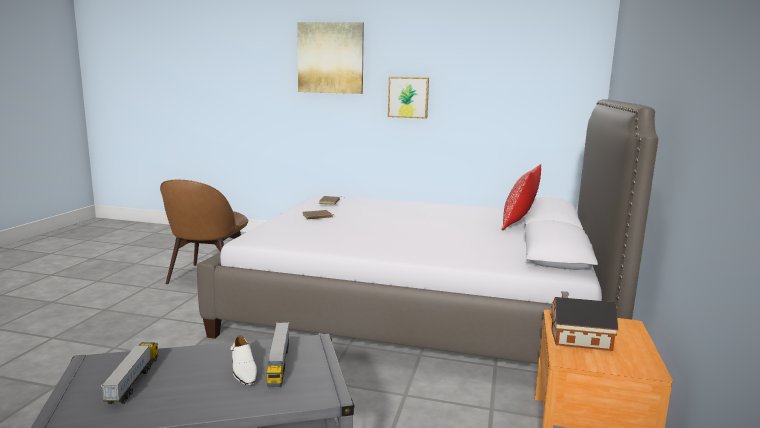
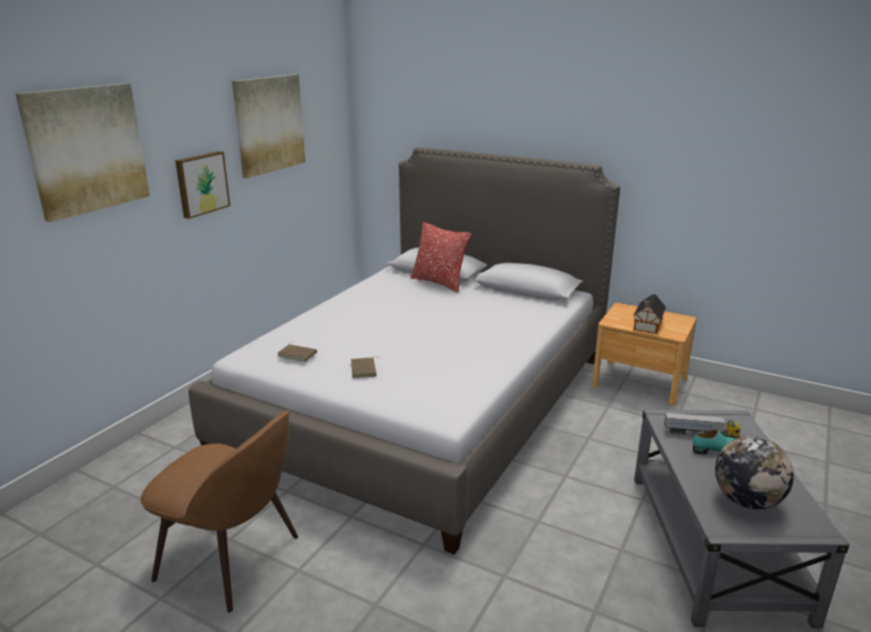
camera: 75 degrees left, 10 degrees up
toy truck [101,342,159,404] -> globe [715,436,794,509]
white shoe [230,335,257,385] -> turquoise shoe [693,430,736,454]
none -> picture [232,74,305,178]

